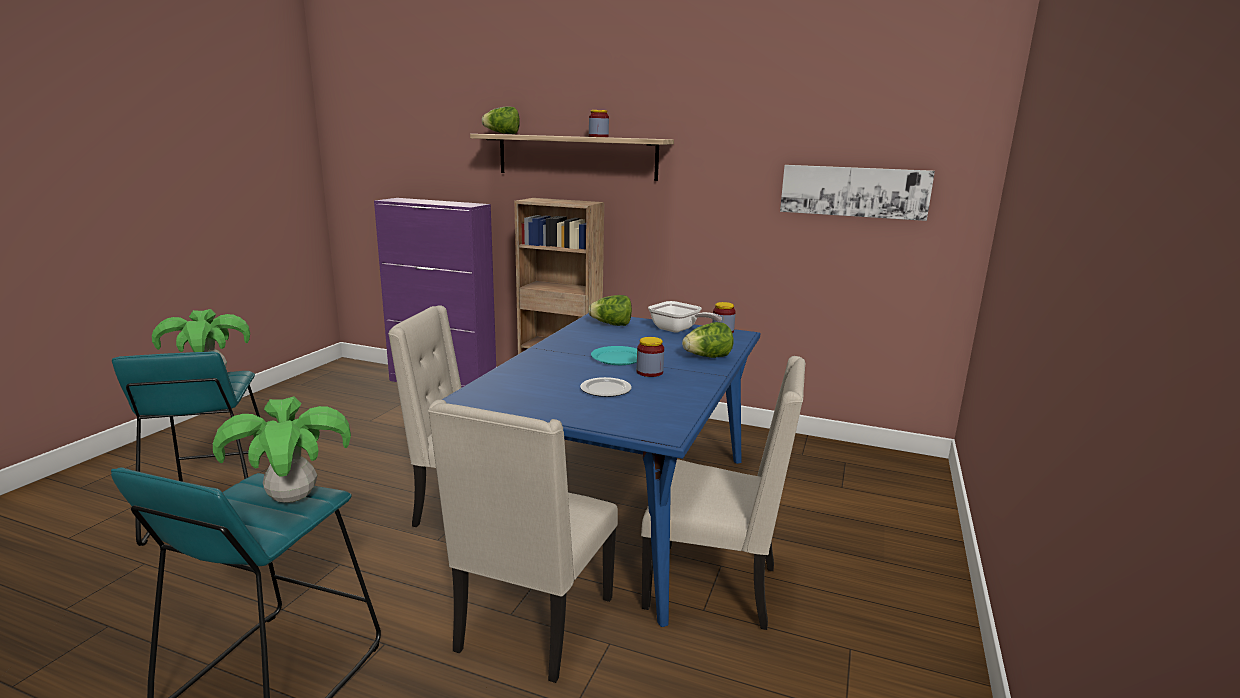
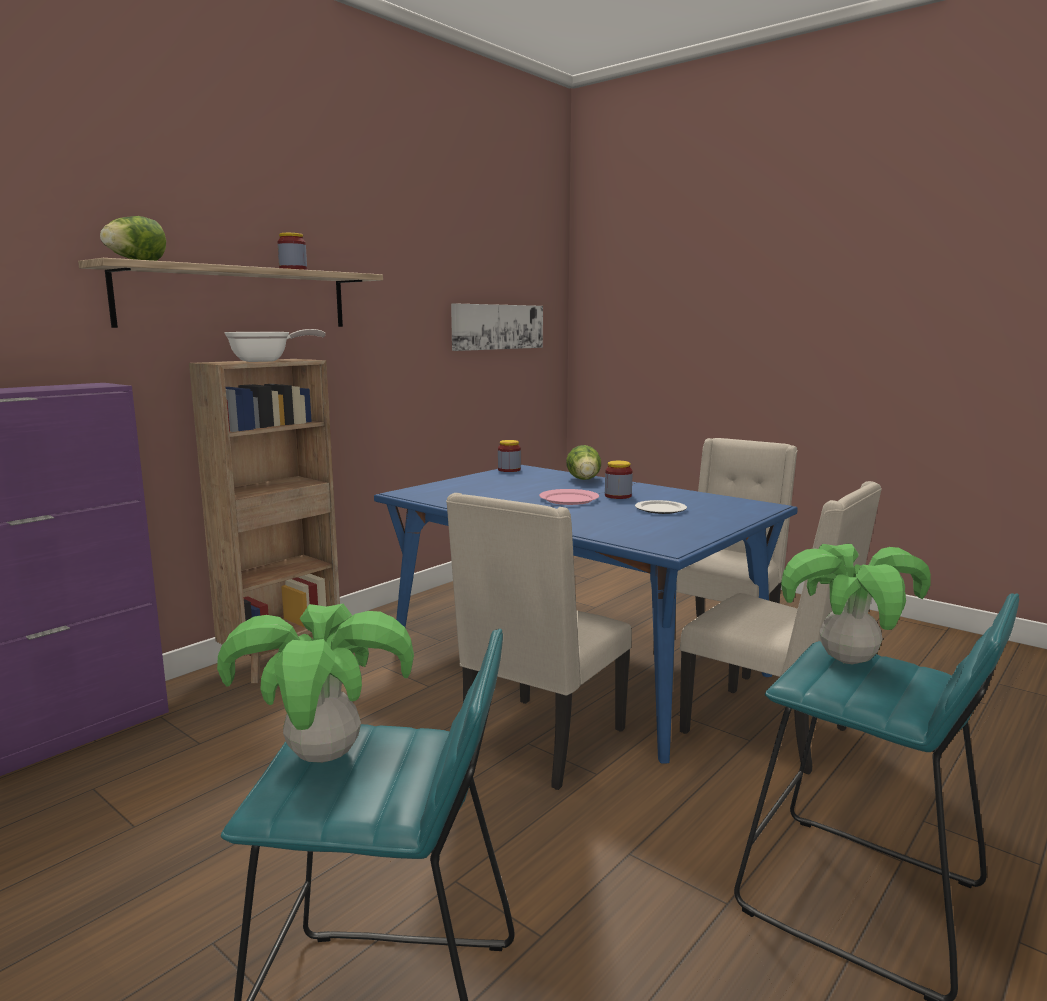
camera: 70 degrees left, 5 degrees down
lettuce [588,295,632,326] -> none
turquoise plate [591,346,637,365] -> pink plate [539,489,599,505]
frying pan [648,301,722,333] -> frying pan moved to [224,329,326,362]

